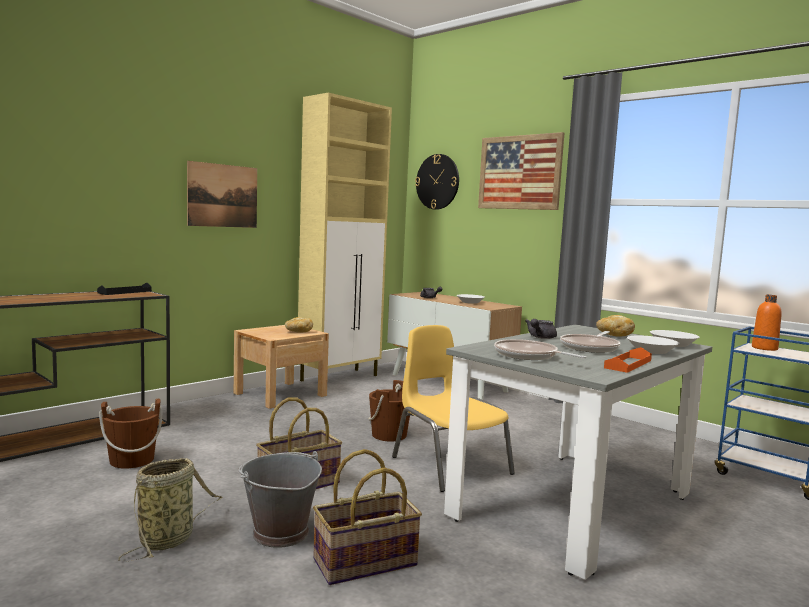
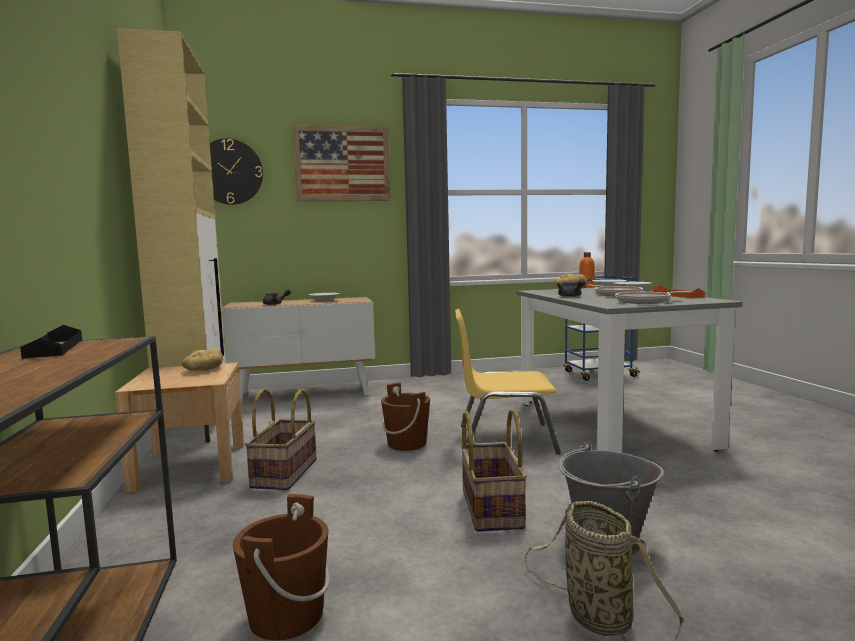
camera: 55 degrees left, 0 degrees up
picture [187,161,257,228] -> none
basket [313,449,422,585] -> basket moved to [245,388,317,490]

